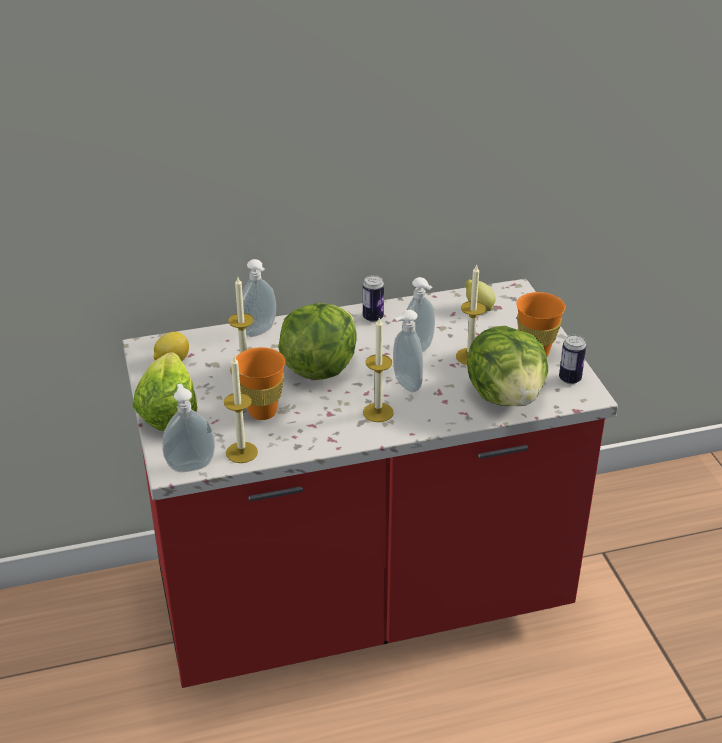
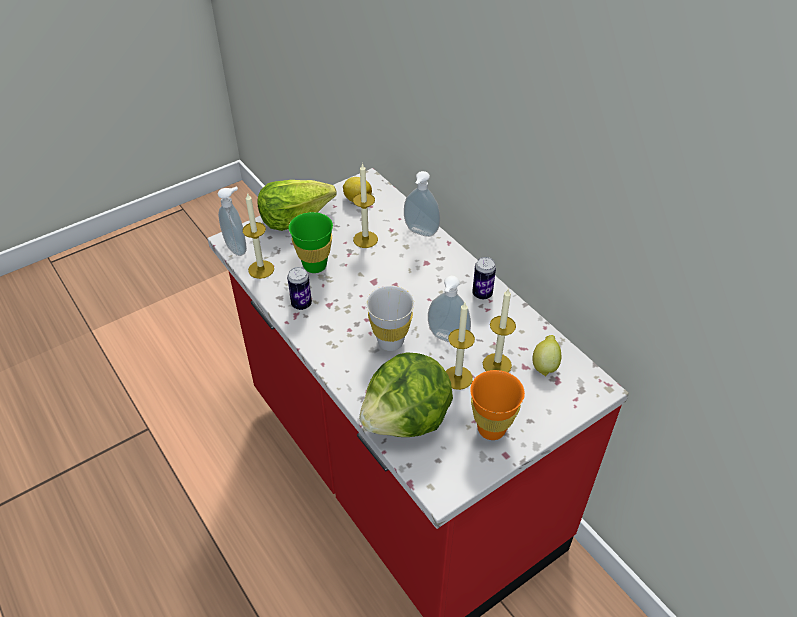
camera: 70 degrees right, 10 degrees up
orange cup [236,347,285,420] -> green cup [289,212,333,273]
lettuce [278,303,357,380] -> none
candle [363,317,394,422] -> candle moved to [483,288,516,372]
soap dispenser [393,310,423,392] -> white cup [366,286,415,351]
can [559,335,586,384] -> can moved to [287,267,312,310]

